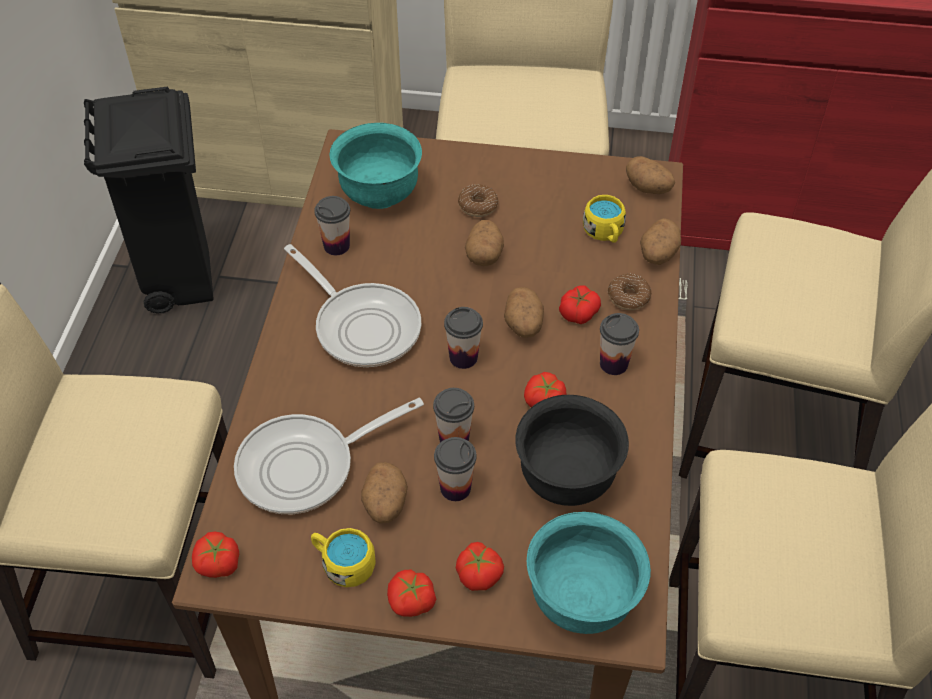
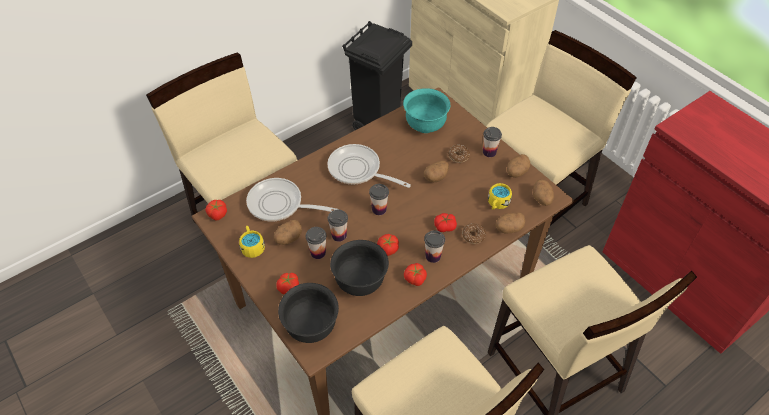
camera: 45 degrees right, 0 degrees up
frying pan [284,244,421,367] -> frying pan turned 120 degrees clockwise [327,144,411,188]
cup [314,196,350,255] -> cup moved to [483,127,502,157]
tomato [387,570,436,617] -> tomato moved to [404,263,427,286]
potato [504,287,544,338] -> potato moved to [507,154,530,178]
turquoise bowl [527,512,651,634] -> black bowl [278,283,339,343]

